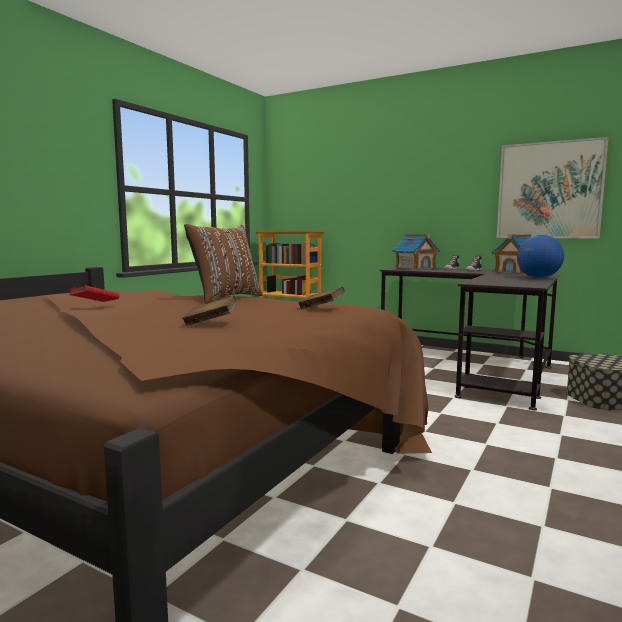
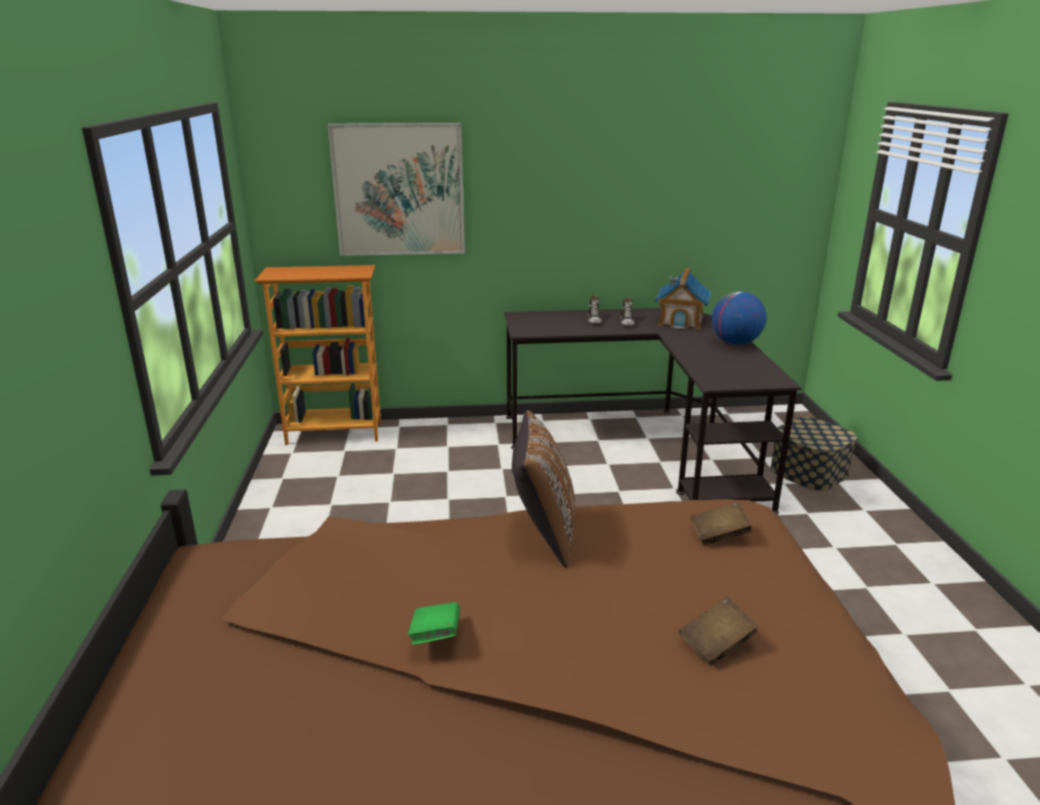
camera: 35 degrees left, 15 degrees up
red book [69,285,119,302] -> green book [408,602,460,645]
toy house [392,234,440,270] -> none
picture [497,137,609,238] -> picture moved to [327,123,465,256]

